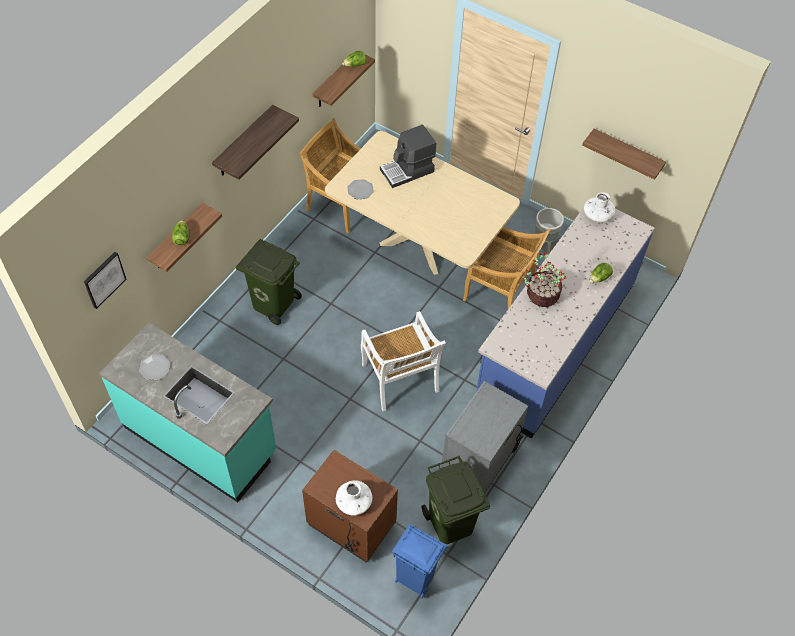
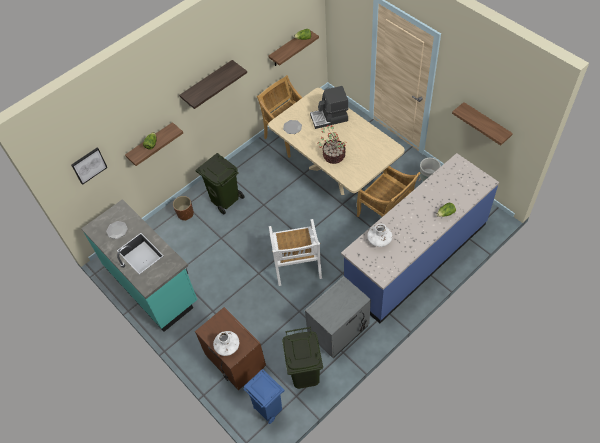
camera: 20 degrees right, 0 degrees up
potted plant [522,253,567,307] -> potted plant moved to [317,125,346,164]
white vase [584,192,615,222] -> white vase moved to [367,224,393,247]
none -> brown planter [173,196,194,221]

